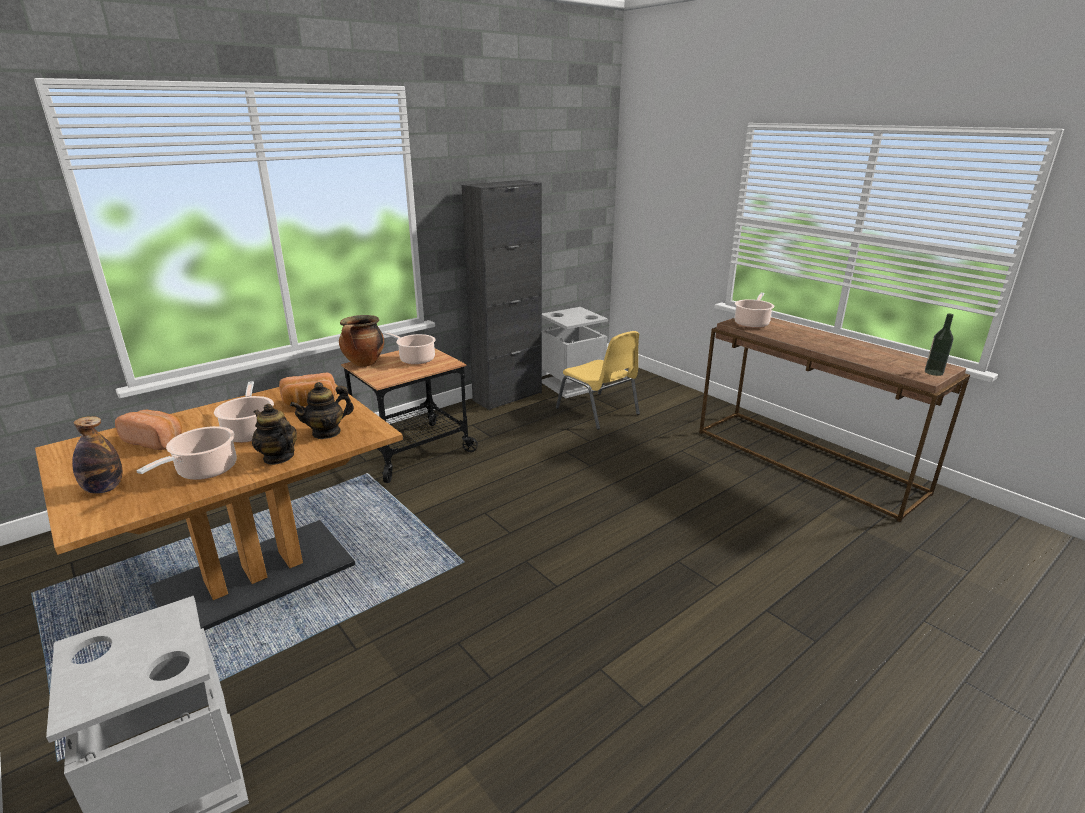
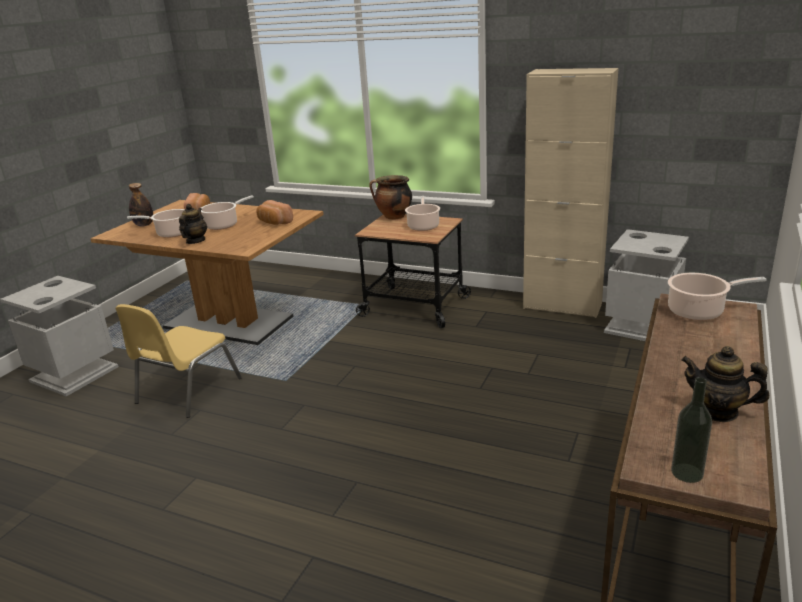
camera: 65 degrees right, 0 degrees up
teapot [290,382,354,439] -> teapot moved to [681,346,769,422]
black cabinet [462,180,542,410] -> beige cabinet [523,68,619,318]
yellow chair [556,331,640,430] -> yellow chair moved to [115,304,242,418]

